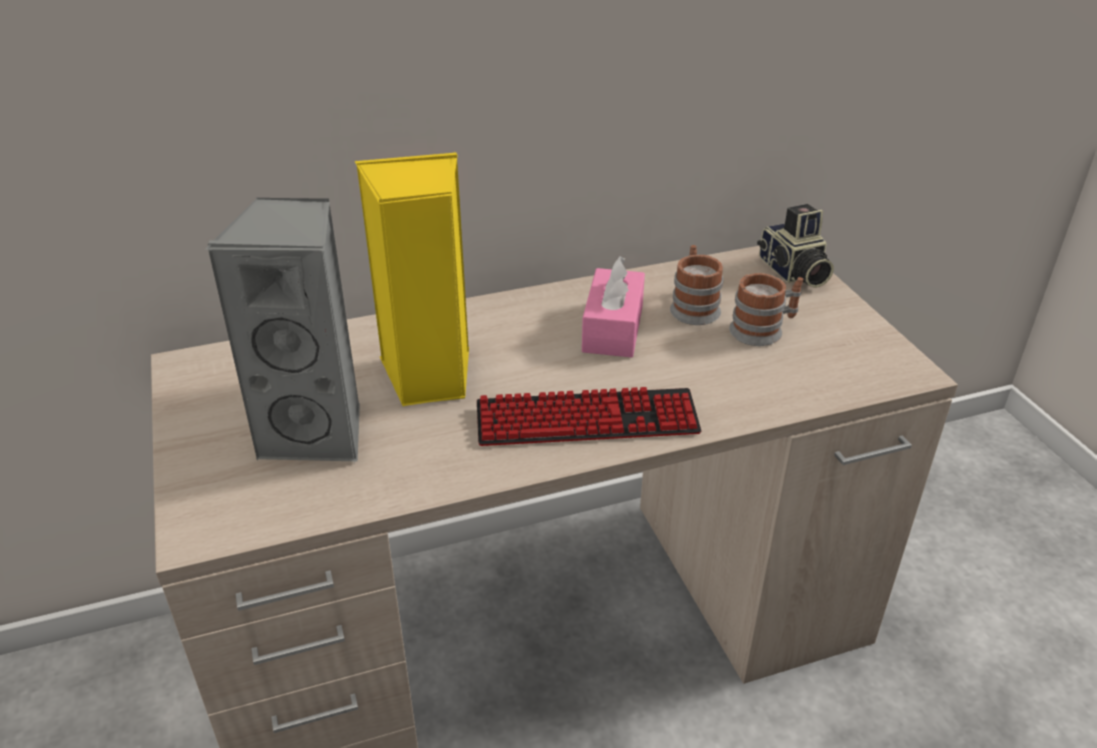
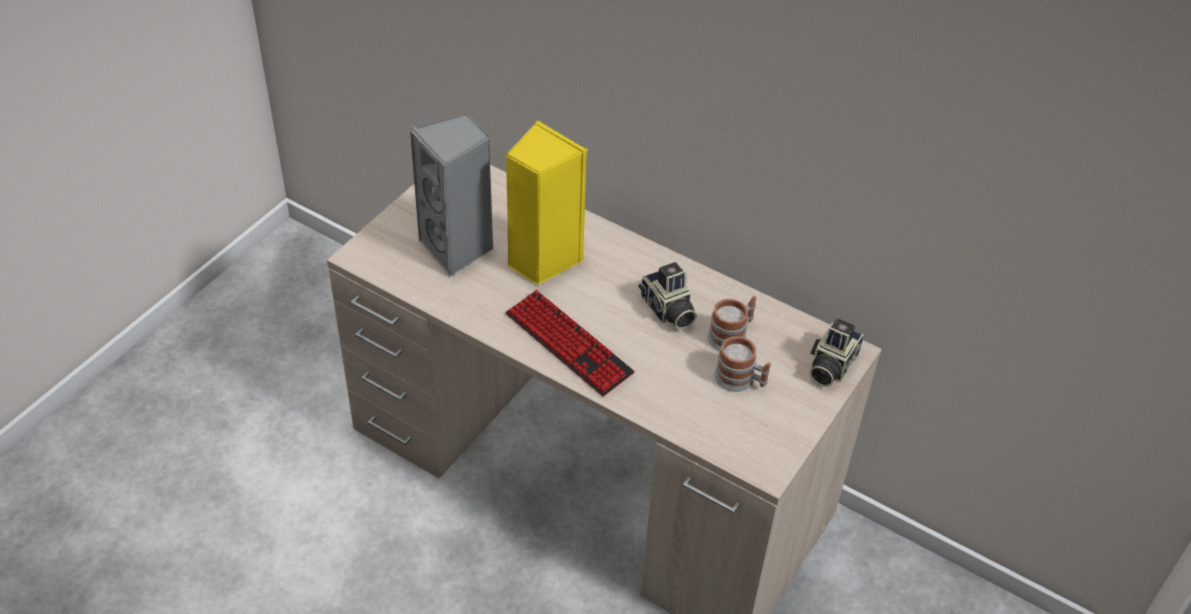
camera: 50 degrees right, 10 degrees up
pink tissue box [582,256,645,358] -> camera [638,262,697,329]

